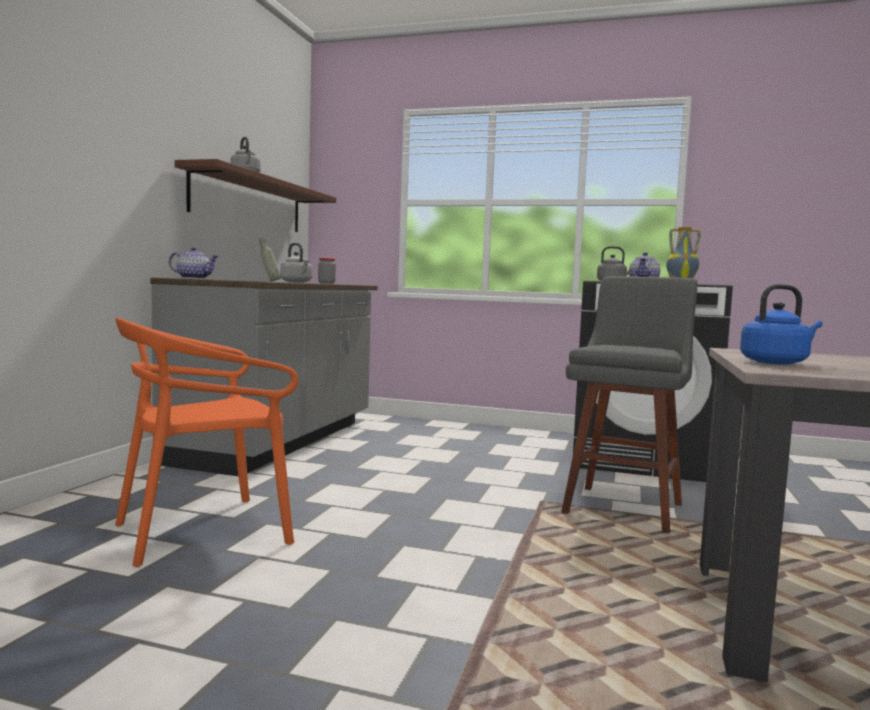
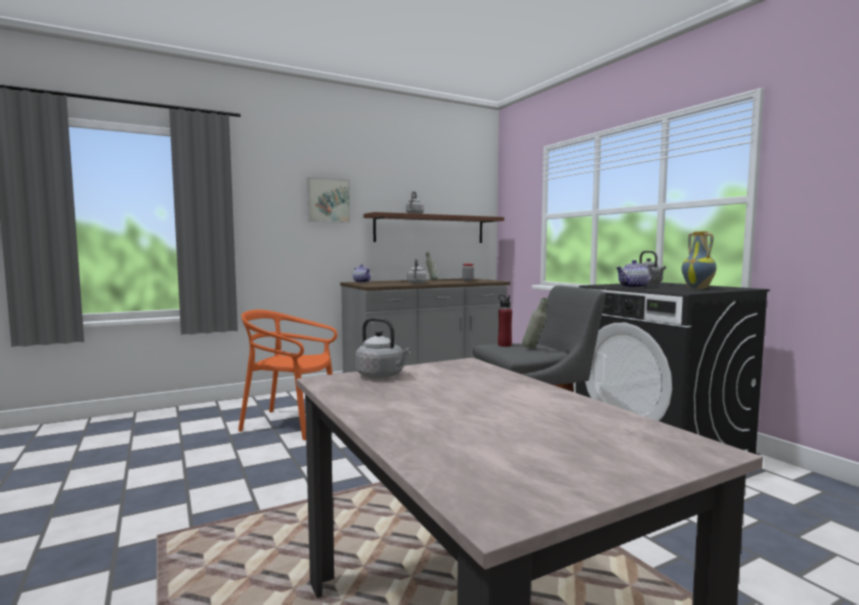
camera: 45 degrees right, 0 degrees up
blue kettle [740,284,823,365] -> grey kettle [355,317,411,378]
none -> picture [307,177,351,223]
none -> red bottle [498,295,512,347]
none -> grey bottle [522,297,548,349]

